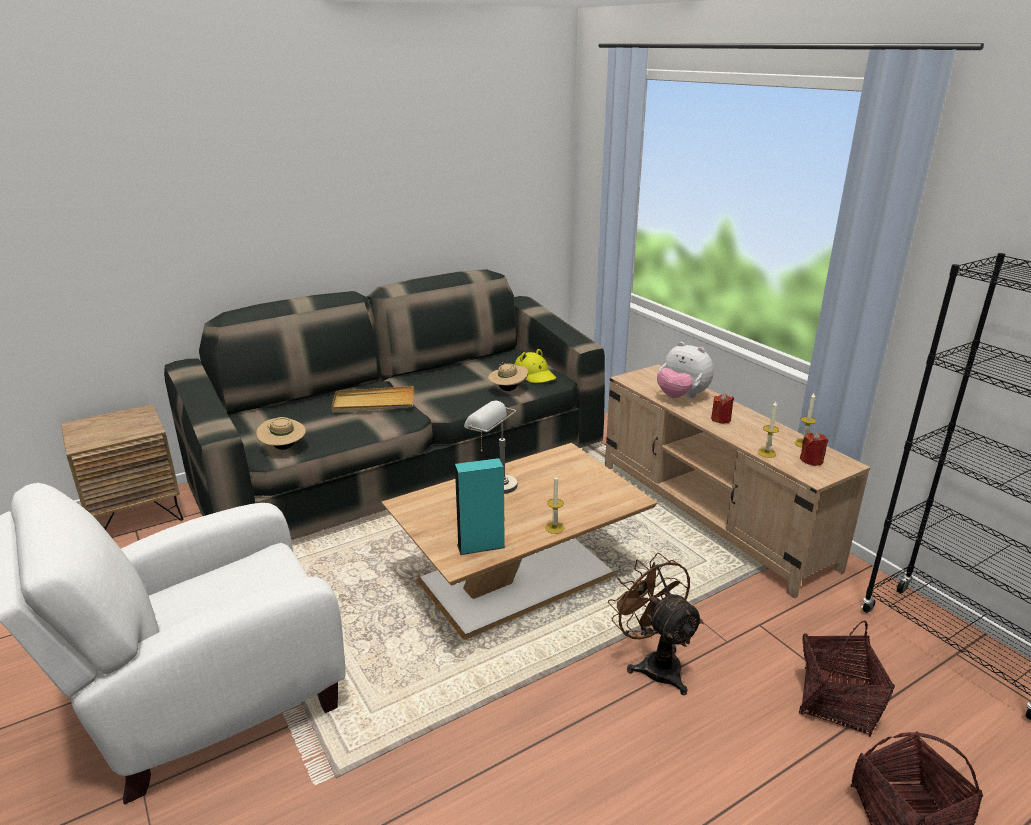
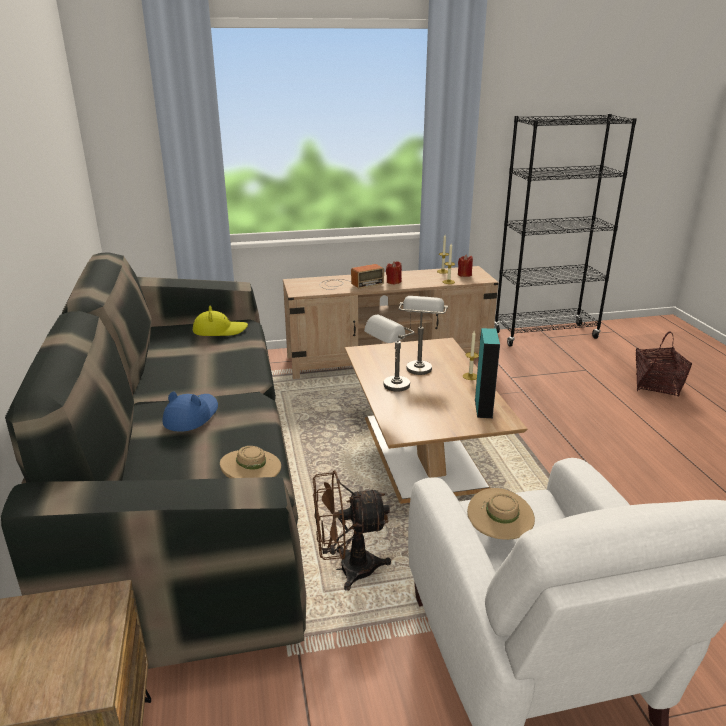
camera: 70 degrees left, 0 degrees up
beige tray [331,386,414,413] -> blue hat [163,391,218,432]
beige hat [488,361,528,391] -> beige hat moved to [467,488,535,540]
brown fan [608,553,704,695] -> brown fan moved to [313,470,391,591]
plush toy [657,342,714,398] -> radio [320,264,384,290]
basket [799,621,895,737] -> none
none -> grey table lamp [398,296,448,375]

